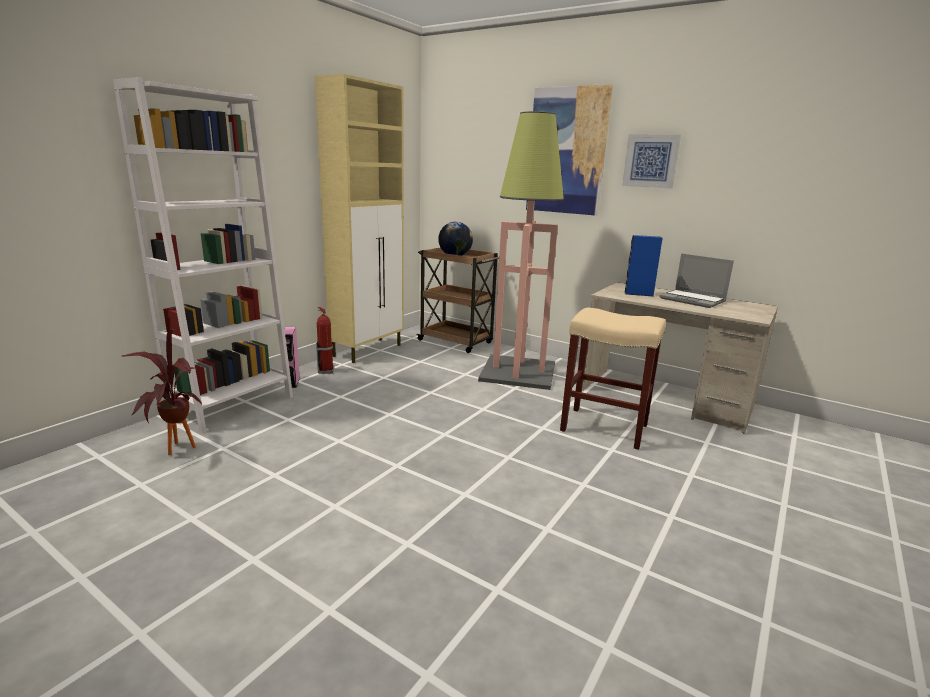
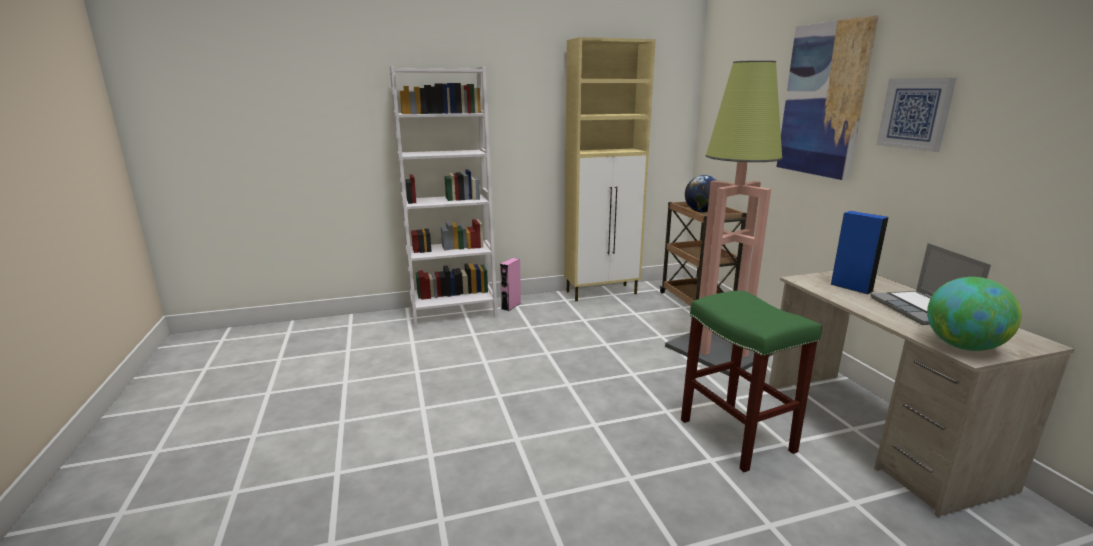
camera: 40 degrees right, 0 degrees up
potted plant [122,329,202,455] -> none
fire extinguisher [316,307,334,374] -> none
beige stool [560,308,666,450] -> green stool [681,291,822,472]
none -> globe [927,277,1022,351]

